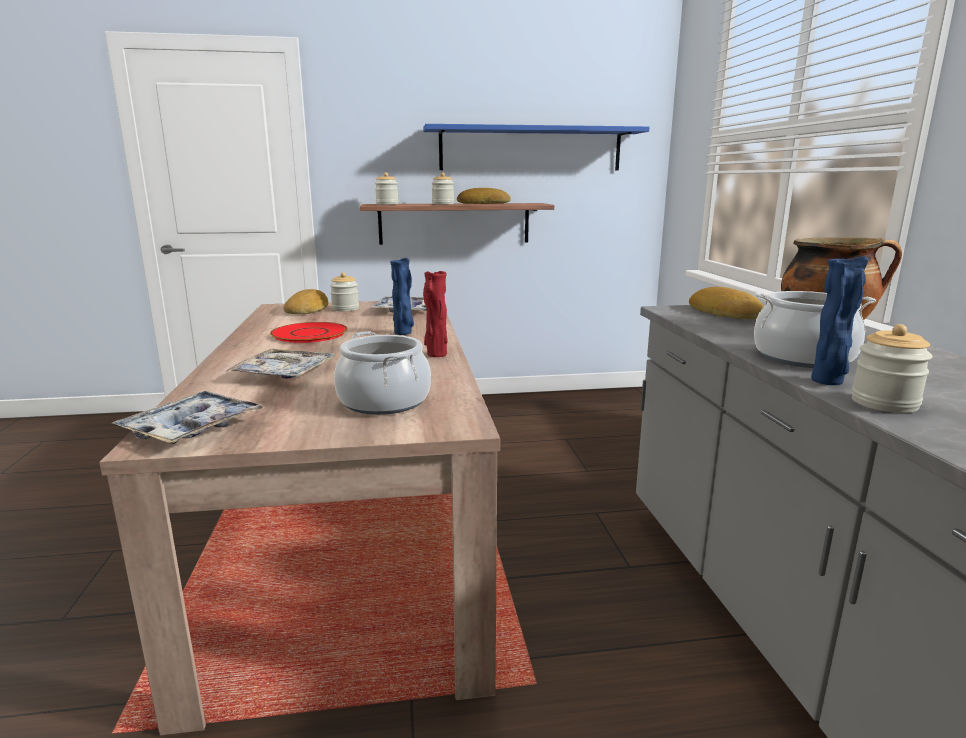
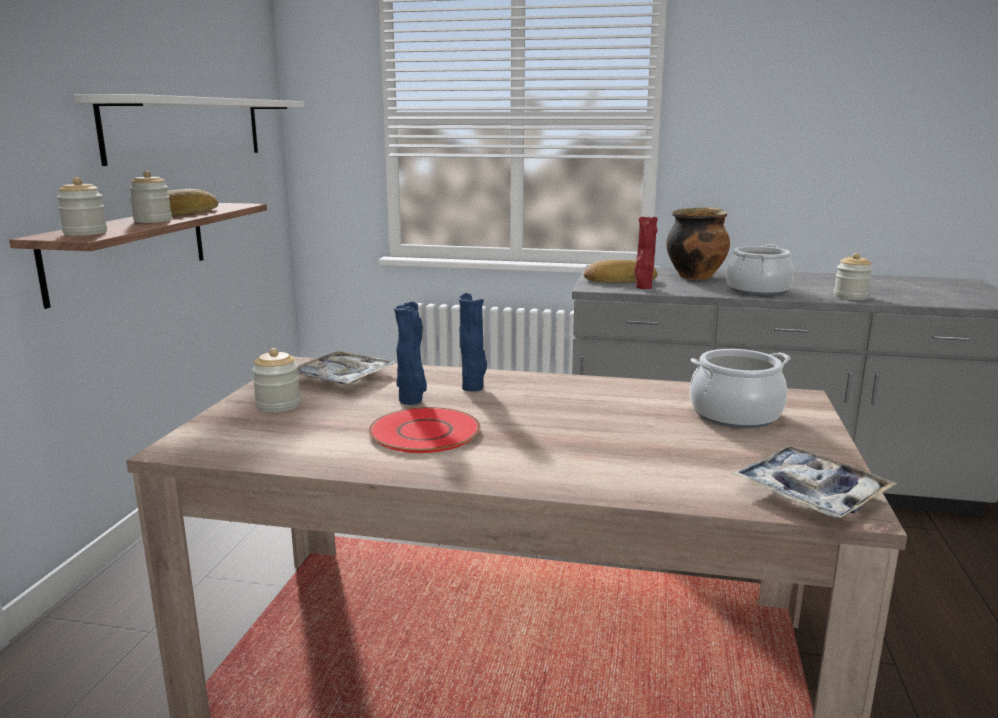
camera: 70 degrees left, 0 degrees up
tray [226,349,335,379] -> none
bread [283,289,328,314] -> none
blue shelf [423,124,650,171] -> white shelf [74,94,304,166]
red vase [423,271,448,357] -> red vase moved to [634,217,658,289]
blue vase [811,256,868,385] -> blue vase moved to [394,301,427,405]

